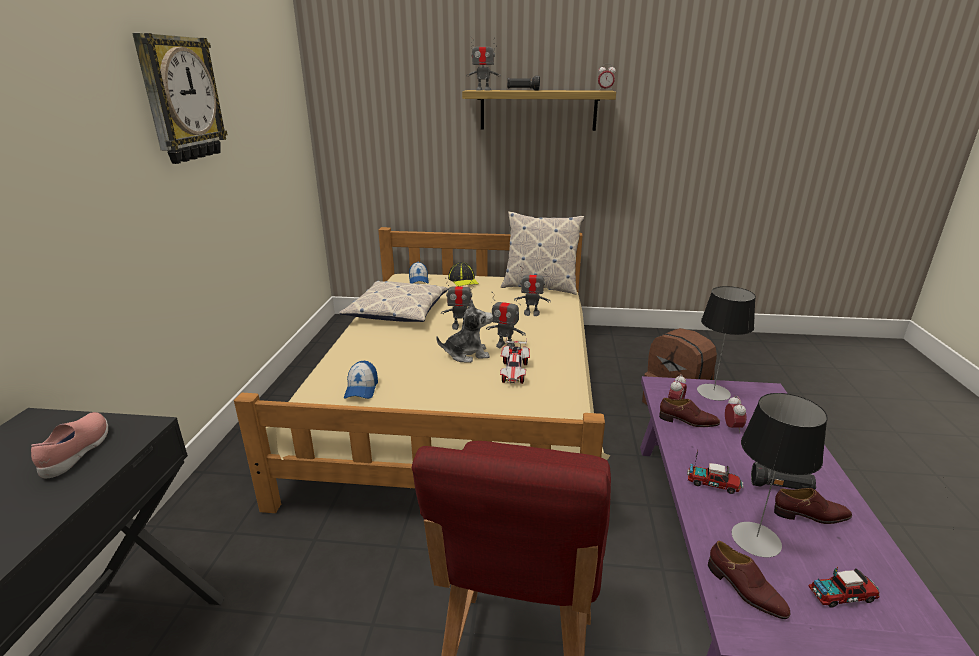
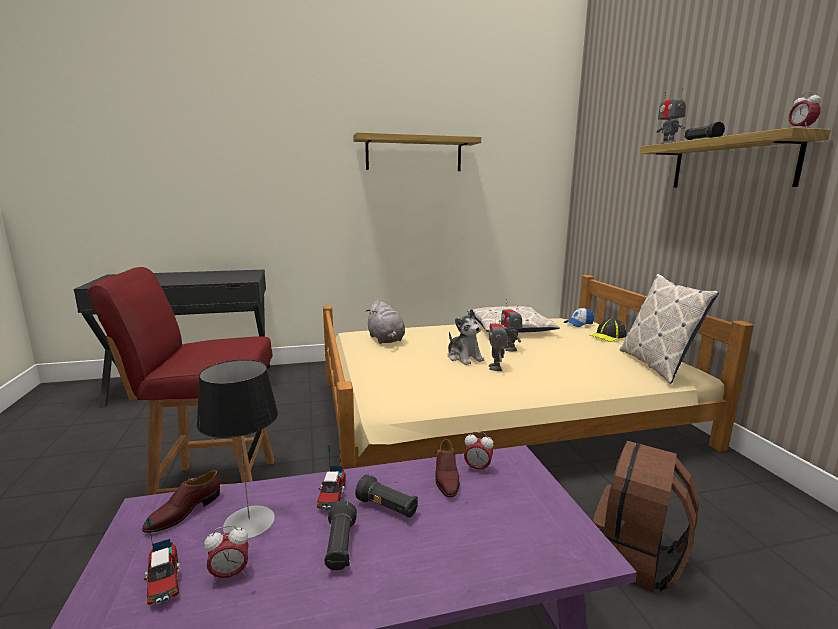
camera: 70 degrees right, 10 degrees down
pink shoe [31,412,108,478] -> none
wall clock [132,33,228,164] -> shelf [353,132,481,171]
cap [344,361,378,399] -> grey plush toy [366,300,405,344]
toy car [500,337,530,384] -> none
toy robot [514,266,551,316] -> none
table lamp [697,286,756,401] -> none
alarm clock [725,396,746,432] -> alarm clock moved to [204,525,249,583]
brown shoe [774,488,852,524] -> none
none -> black flashlight [355,474,418,518]

